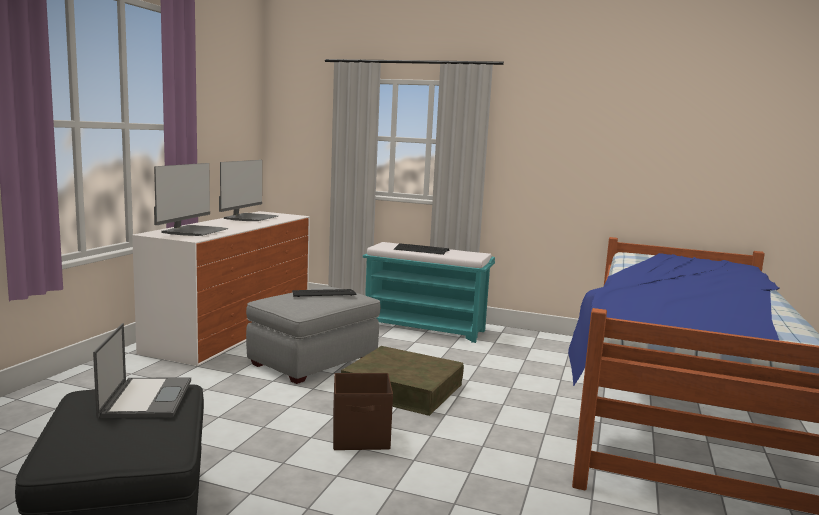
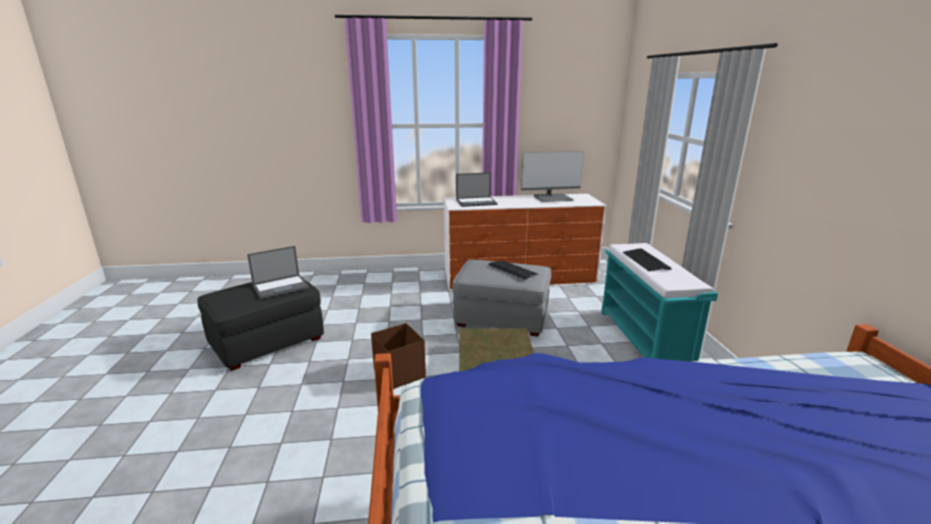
camera: 65 degrees right, 10 degrees up
monitor [154,163,229,236] -> laptop [456,172,498,207]

